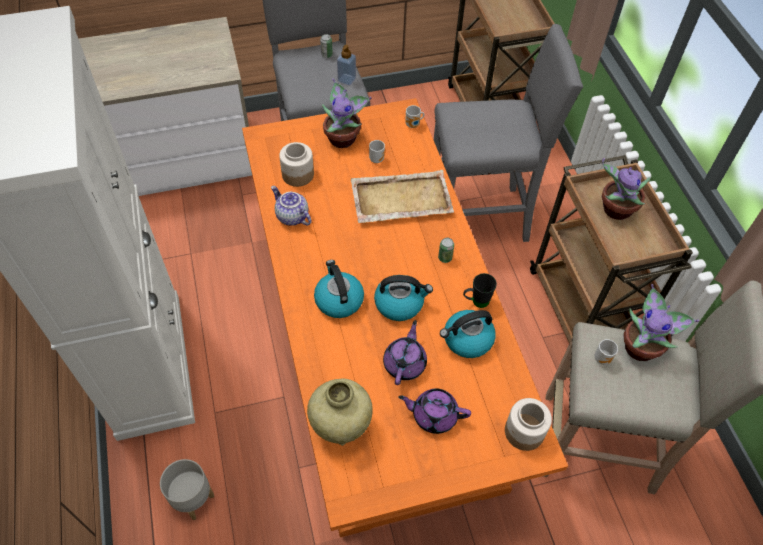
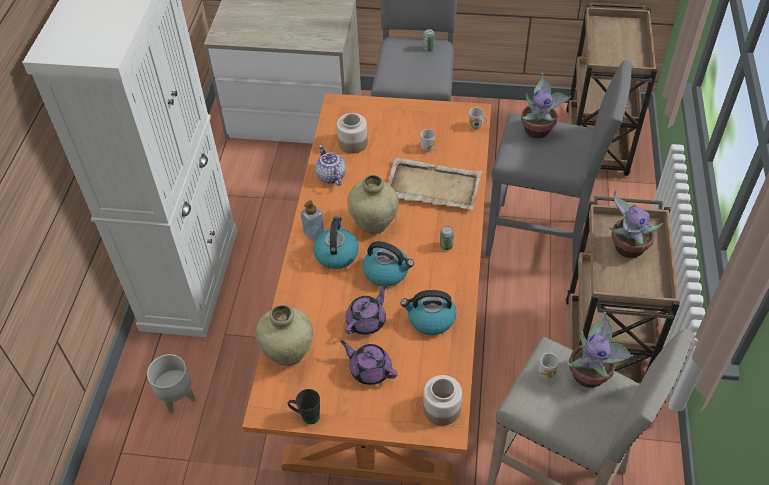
camera: 25 degrees right, 5 degrees down
potted plant [322,78,372,148] -> potted plant moved to [521,72,571,139]
soap dispenser [337,45,356,86] -> soap dispenser moved to [301,200,324,241]
black mug [463,273,497,308] -> black mug moved to [288,389,320,424]
none -> beige vase [347,175,399,234]

